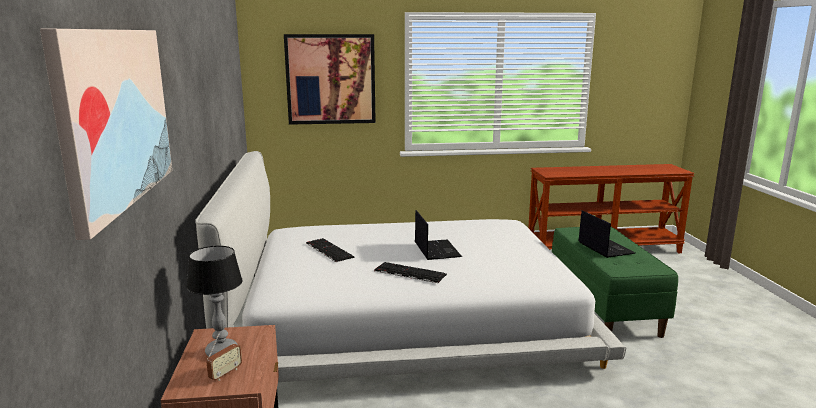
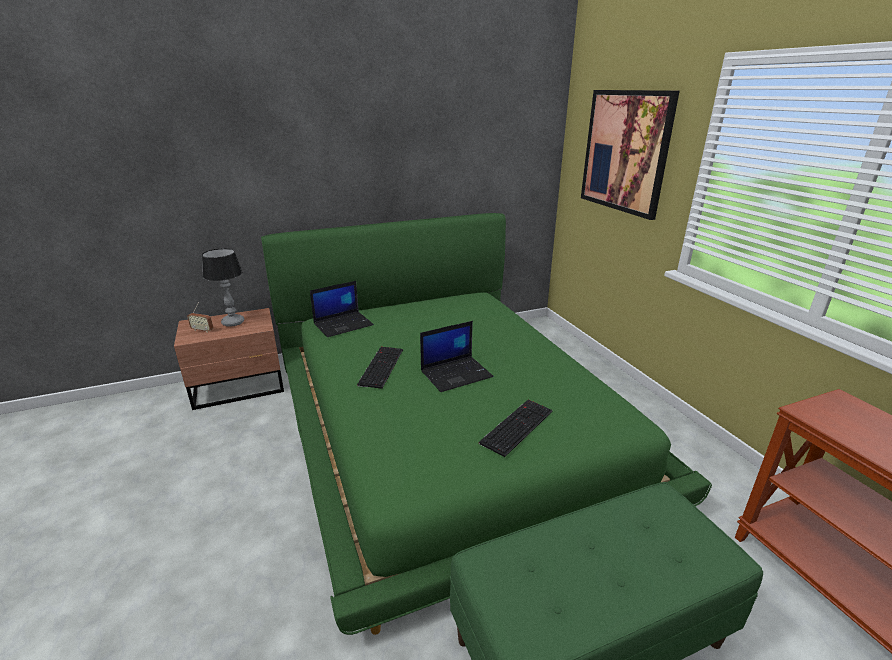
camera: 75 degrees right, 10 degrees up
picture [40,29,172,240] -> none
white bed [195,151,626,382] -> green bed [261,213,712,635]
keyboard [306,238,355,262] -> keyboard moved to [479,400,553,457]
laptop [578,210,635,258] -> laptop moved to [310,281,374,337]

